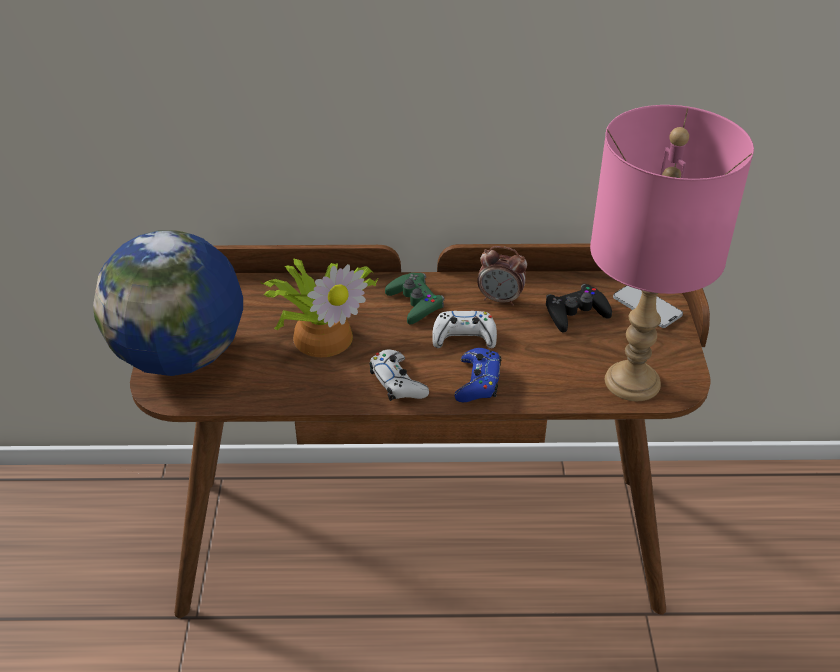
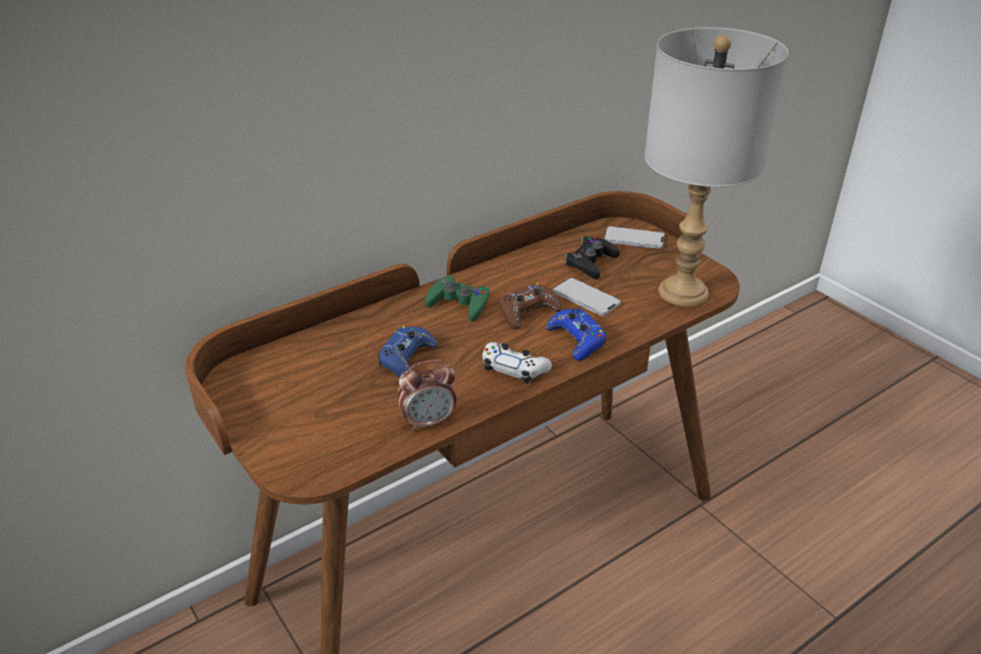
camera: 35 degrees left, 5 degrees down
globe [93,230,243,376] -> none
potted plant [260,259,379,357] -> blue game controller [378,325,437,378]
white game controller [432,311,497,348] -> brown game controller [499,283,561,330]
alarm clock [477,246,527,306] -> alarm clock moved to [397,360,456,431]
pink table lamp [590,105,754,401] -> grey table lamp [644,27,789,306]
none -> phone [553,278,621,316]

